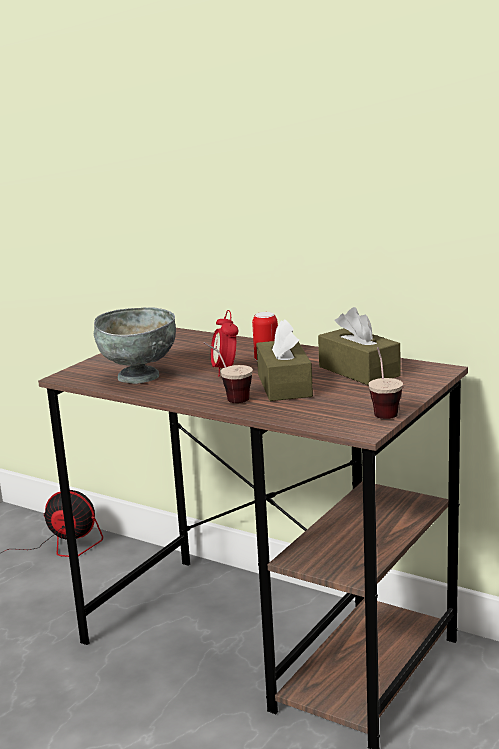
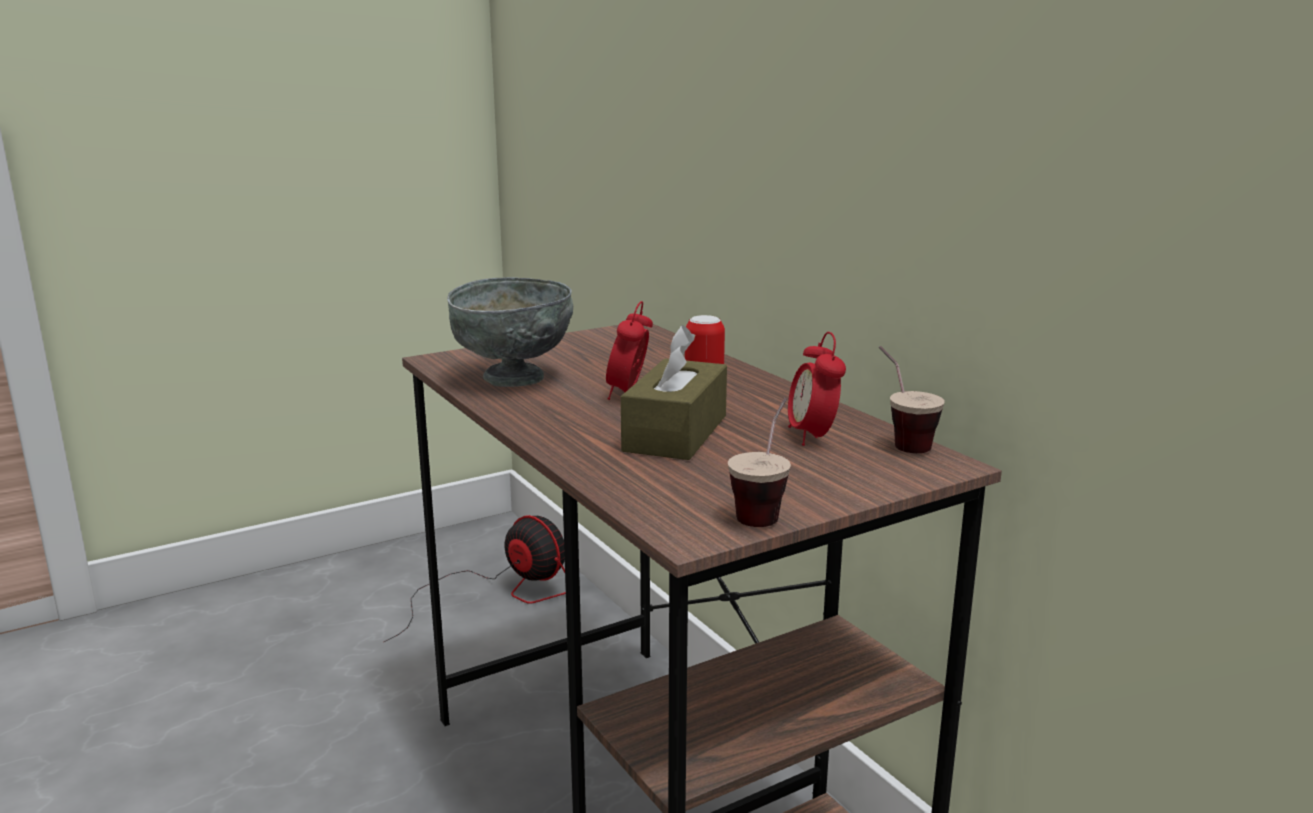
camera: 25 degrees right, 0 degrees up
cup [204,342,253,403] -> cup moved to [879,346,945,453]
brown tissue box [318,307,401,386] -> alarm clock [788,332,846,446]

